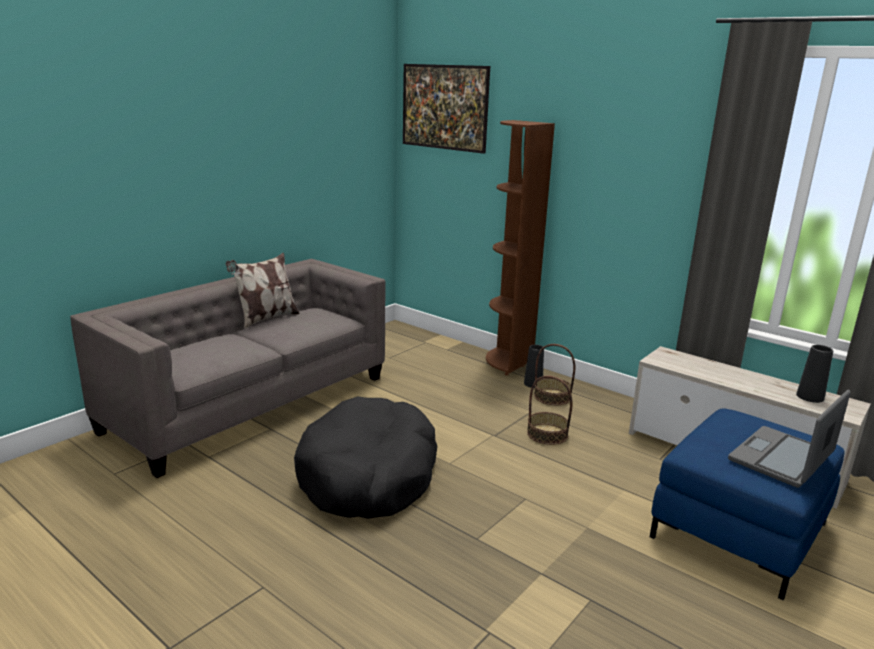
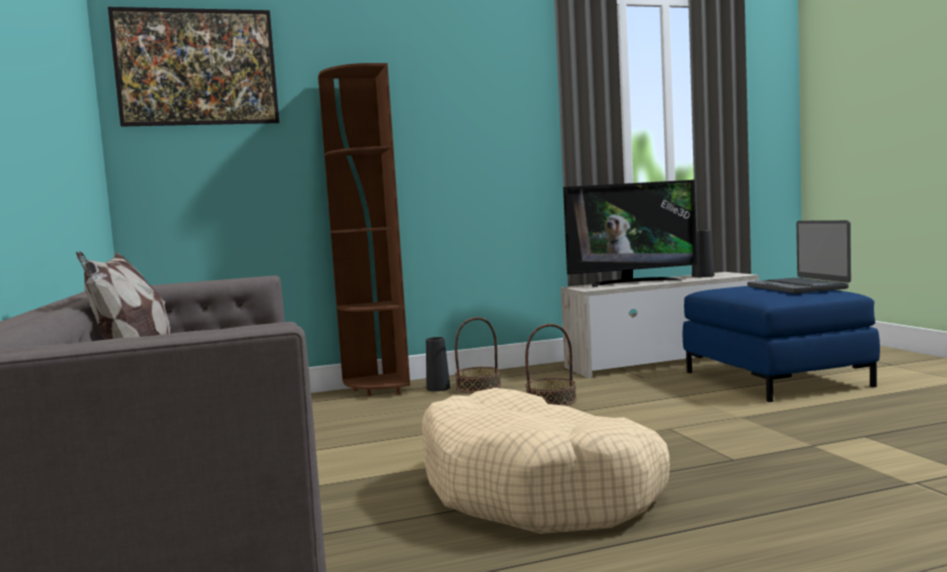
camera: 55 degrees left, 15 degrees down
black dog bed [294,396,437,519] -> beige dog bed [422,388,670,534]
none -> television [563,180,697,287]

